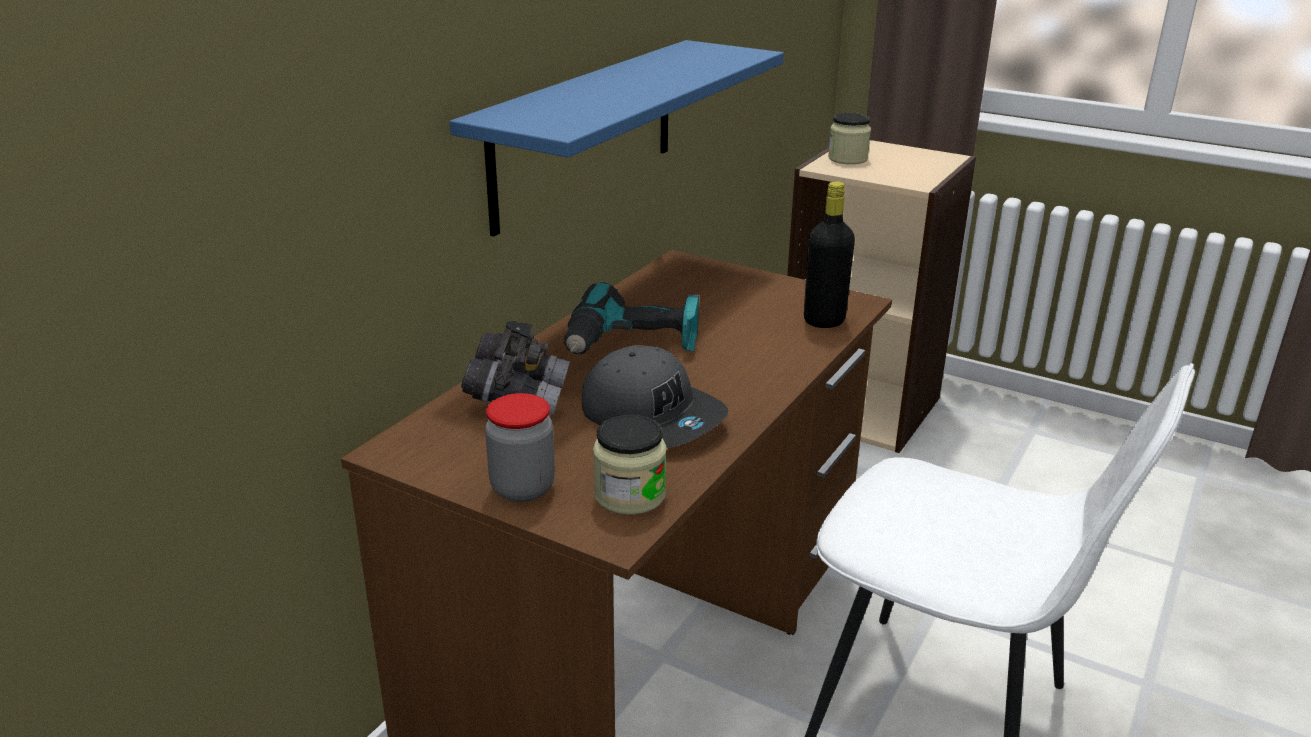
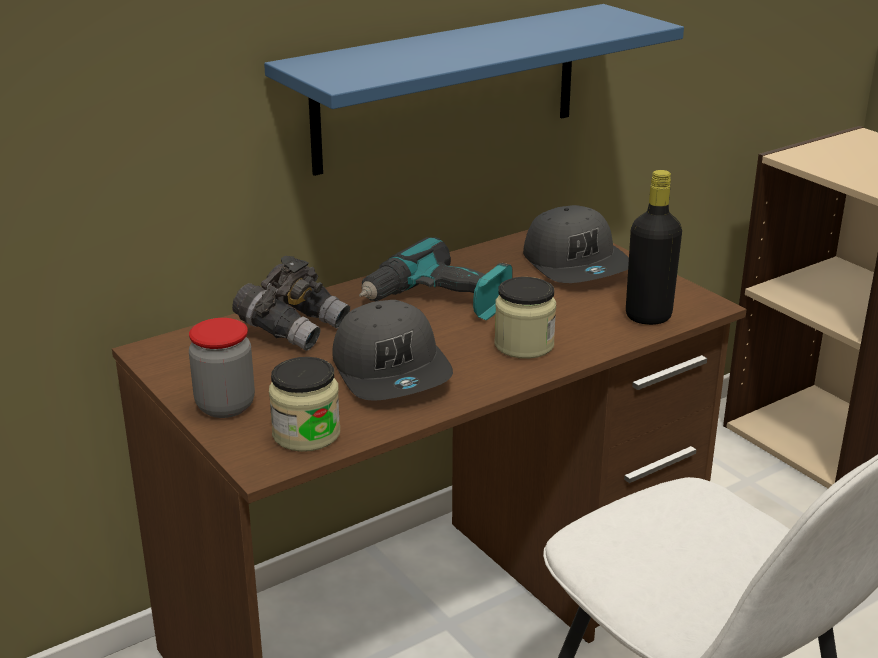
camera: 25 degrees right, 0 degrees up
jar [828,113,871,164] -> jar moved to [494,277,556,359]
none -> grey cap [523,205,629,283]

